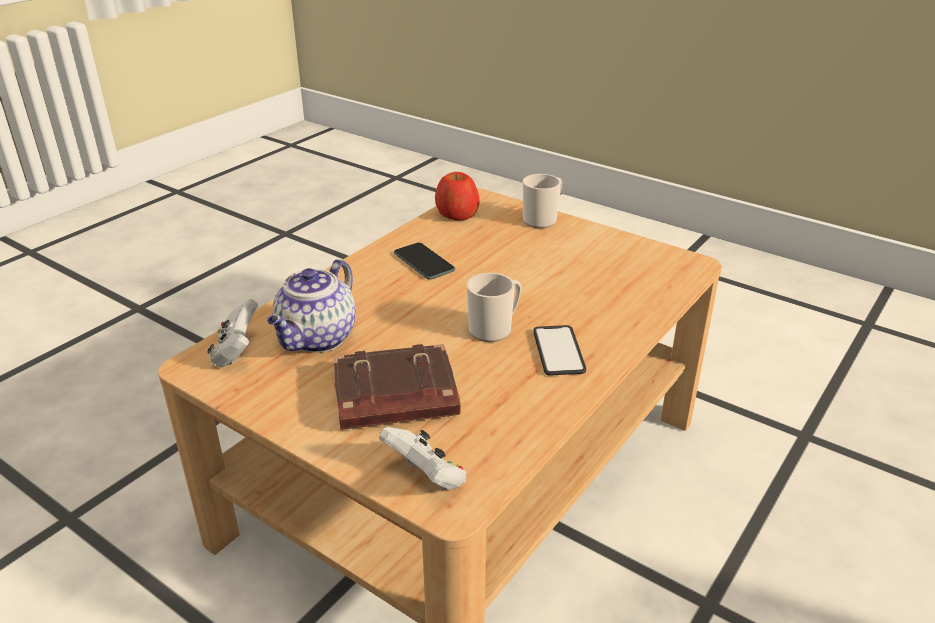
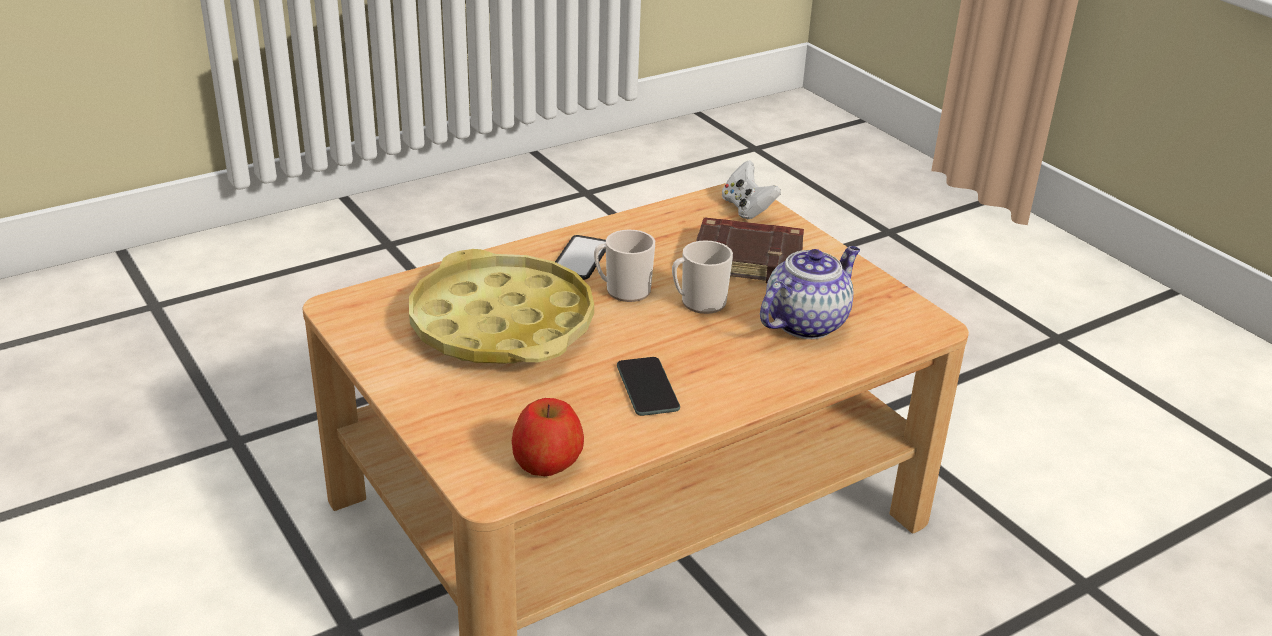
camera: 160 degrees left, 0 degrees up
white game controller [207,299,258,367] -> none
mug [523,174,562,228] -> mug moved to [672,240,733,314]
none -> yellow tray [409,249,594,364]

